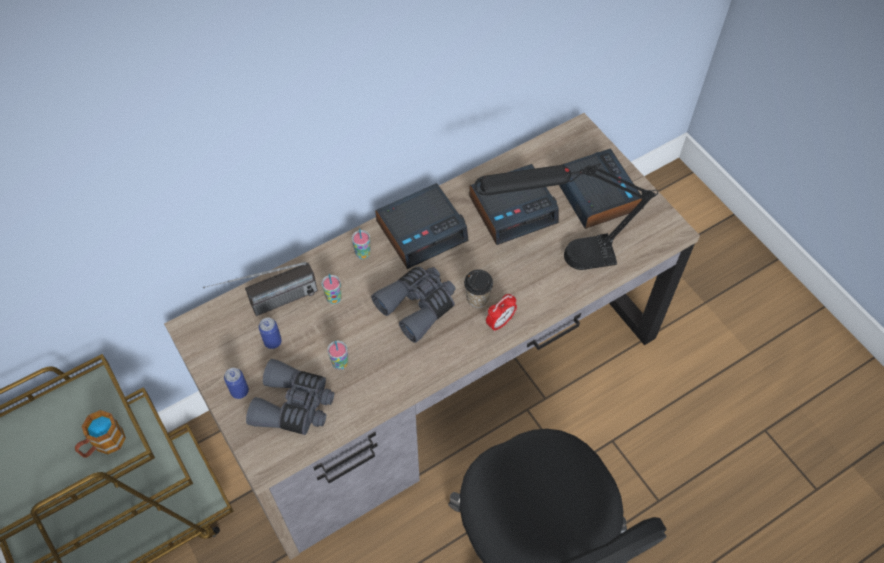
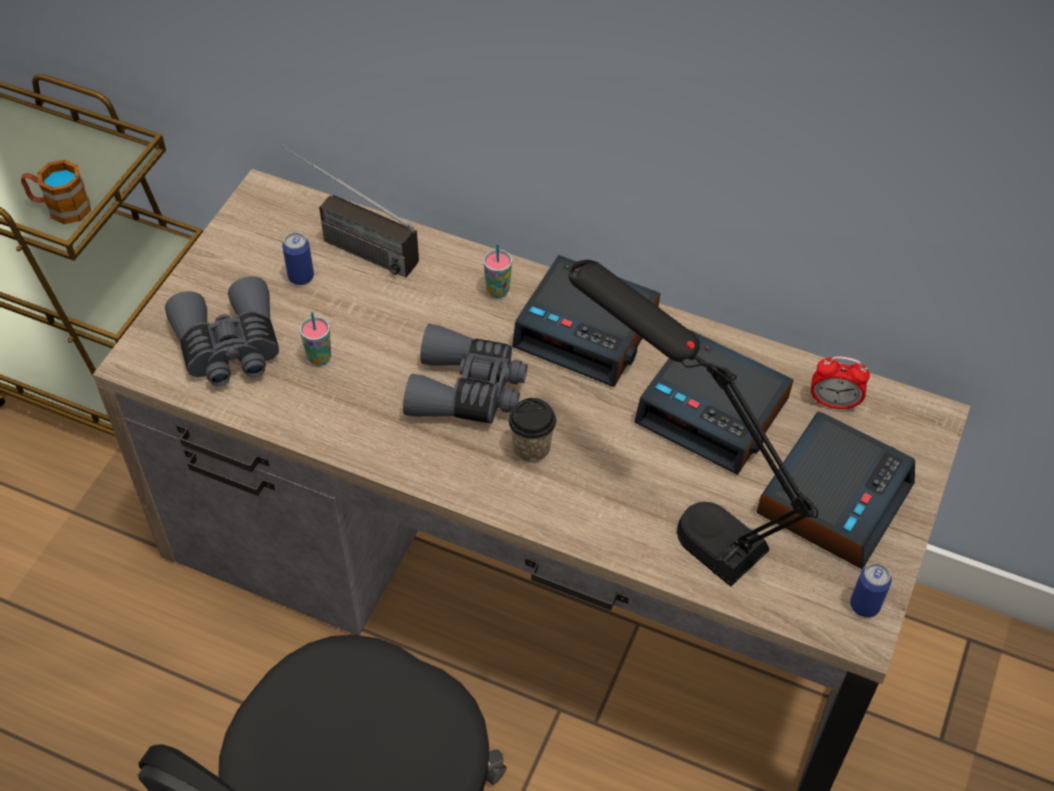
camera: 55 degrees right, 5 degrees down
can [224,368,249,399] -> can moved to [850,563,892,617]
cup [322,274,342,304] -> none
alarm clock [486,294,517,332] -> alarm clock moved to [811,356,870,411]

